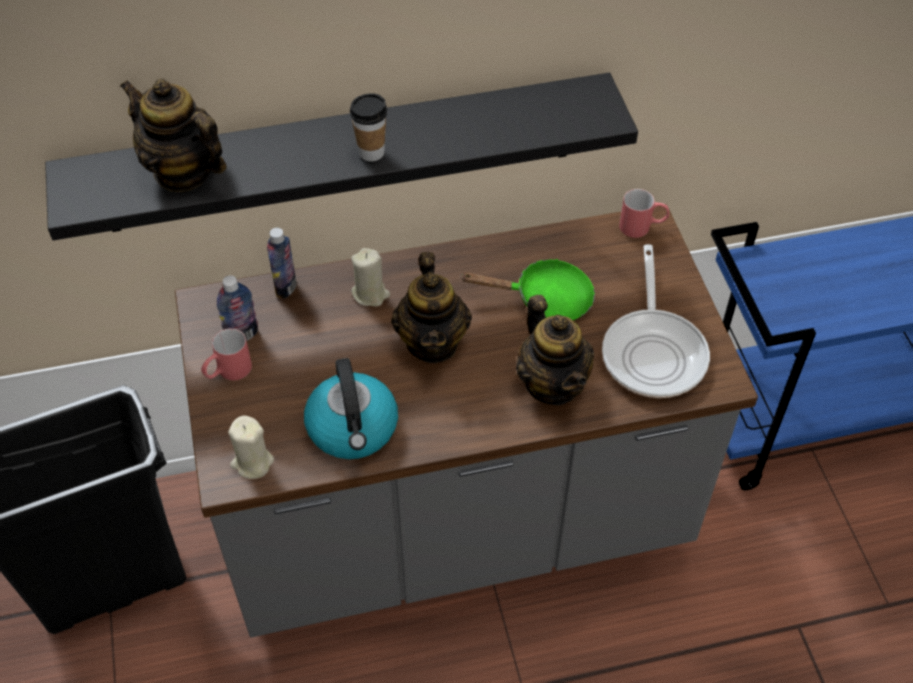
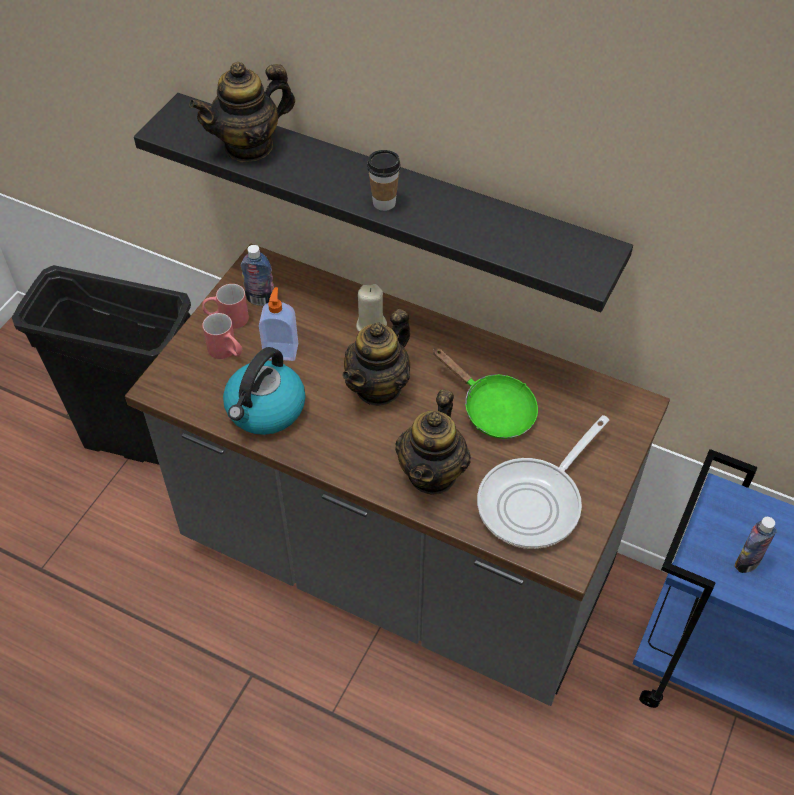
camera: 40 degrees right, 0 degrees up
teapot [120,79,227,192] -> teapot turned 105 degrees counterclockwise [189,62,295,162]
beige candle [228,415,274,479] -> none
bottle [267,228,296,299] -> bottle moved to [734,517,777,573]
red mug [619,189,669,238] -> red mug moved to [202,313,243,359]
none -> soap dispenser [259,287,298,361]

